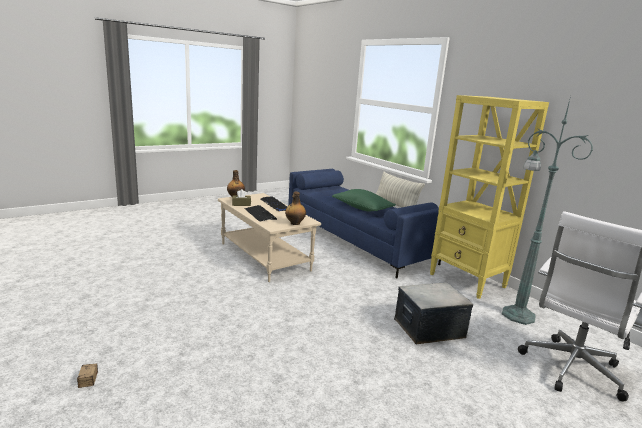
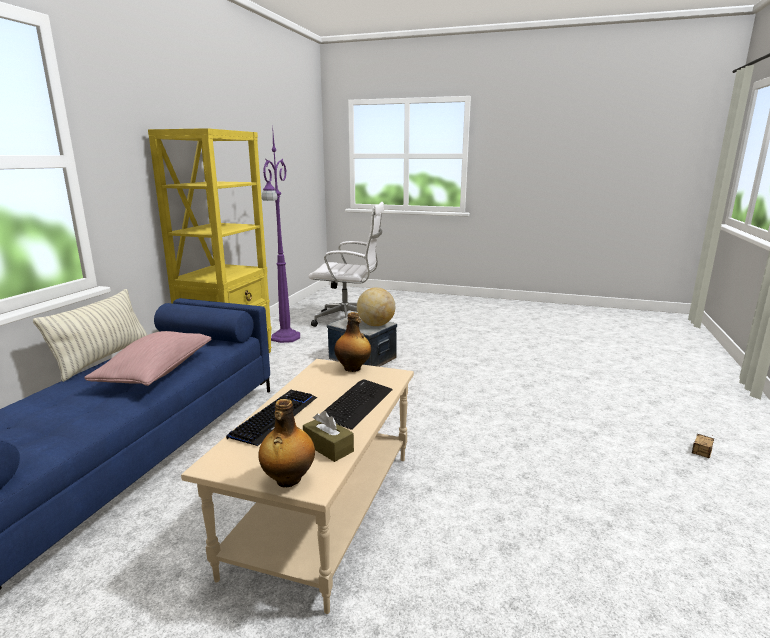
camera: 125 degrees left, 0 degrees up
green pillow [332,189,396,212] -> pink pillow [84,331,211,386]
green floor lamp [502,96,593,325] -> purple floor lamp [262,134,300,343]
none -> globe [357,288,395,326]

